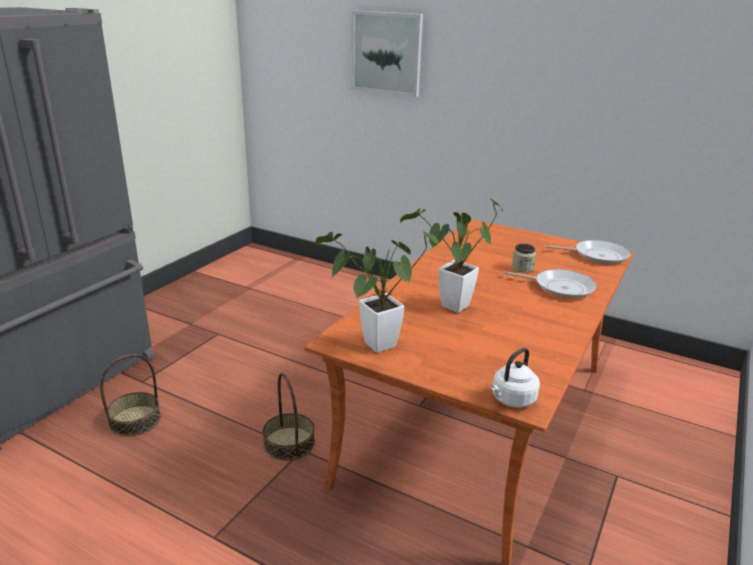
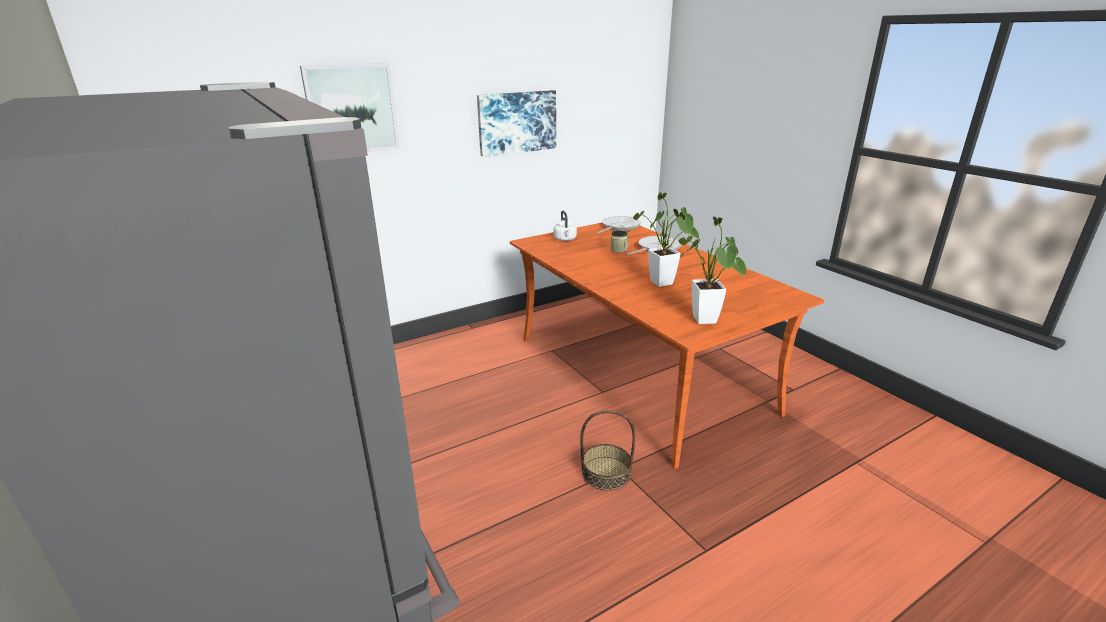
camera: 60 degrees left, 0 degrees up
basket [100,354,161,436] -> none
white kettle [491,348,540,408] -> white kettle moved to [554,211,577,241]
none -> picture [477,90,556,157]

